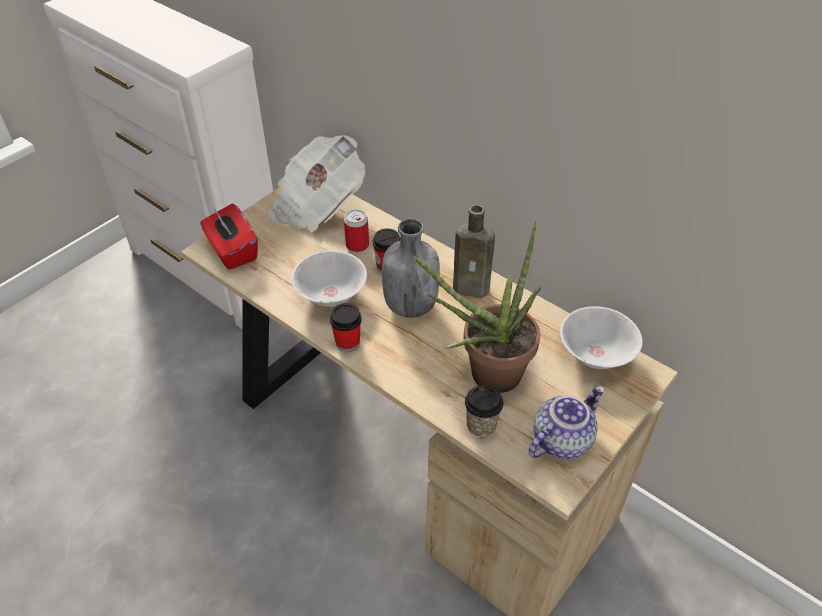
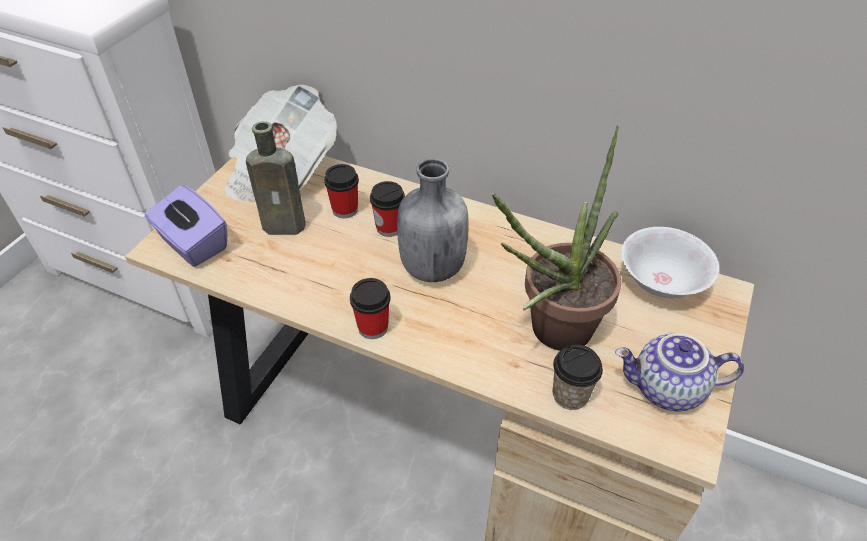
camera: 15 degrees left, 0 degrees up
red tissue box [200,204,258,270] -> purple tissue box [145,185,227,267]
white bowl [291,250,367,307] -> none
can [344,209,369,252] -> cup [324,164,359,218]
brown bottle [453,204,495,298] -> brown bottle moved to [246,121,306,235]
teapot [528,386,605,459] -> teapot turned 120 degrees counterclockwise [615,333,744,411]

